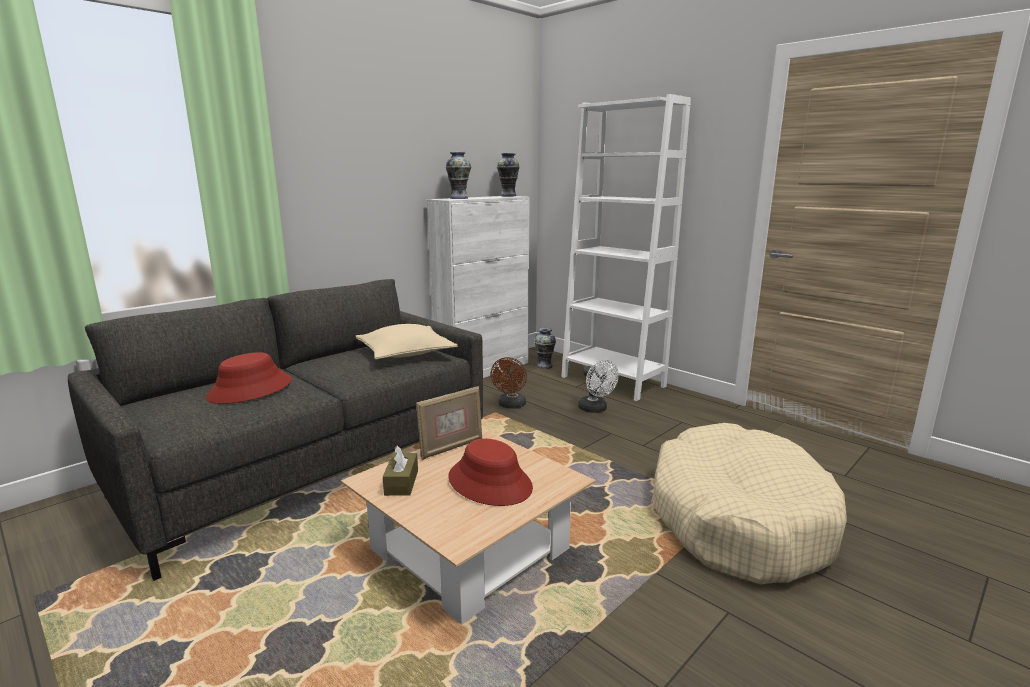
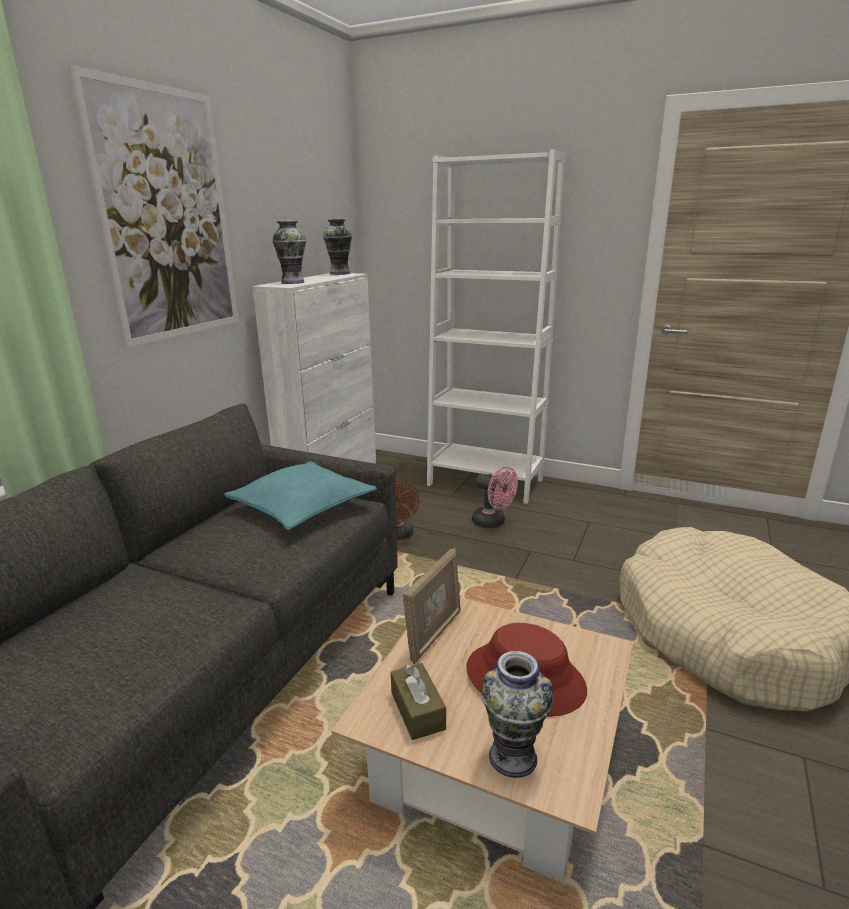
camera: 20 degrees left, 5 degrees up
red hat [206,352,292,404] -> none
beige pillow [355,324,458,359] -> turquoise pillow [224,461,377,530]
vase [534,328,556,369] -> vase moved to [481,651,554,778]
white fan [578,360,619,413] -> pink fan [472,467,518,528]
none -> picture [67,65,239,348]

